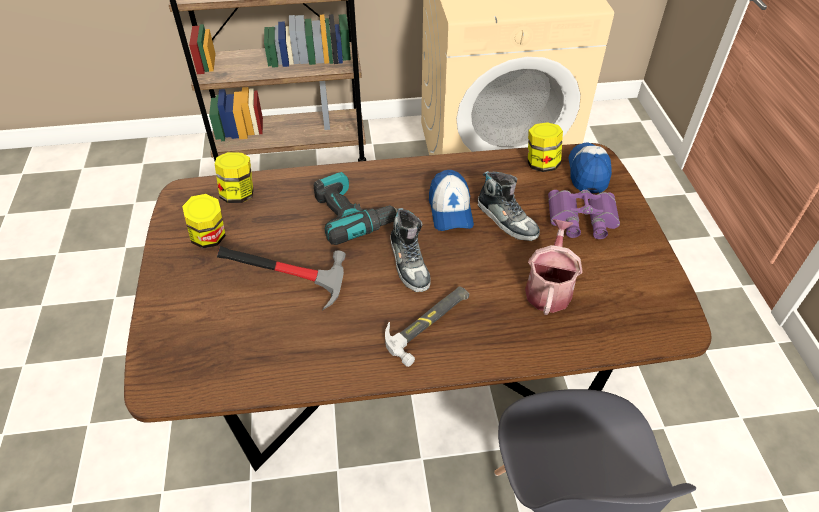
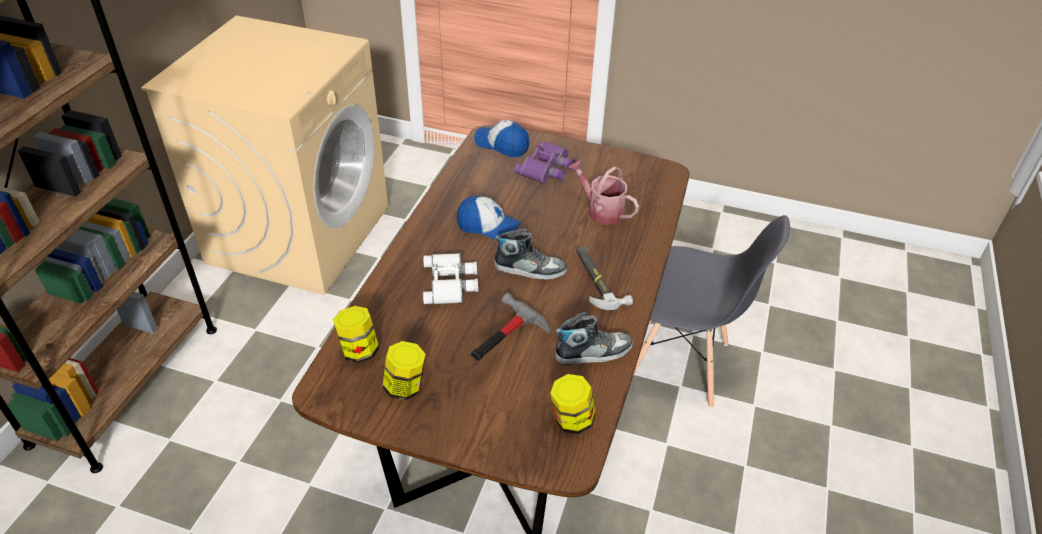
camera: 65 degrees left, 5 degrees down
power drill [314,172,398,245] -> white binoculars [423,253,478,304]
shoe [478,171,540,241] -> shoe moved to [555,312,633,365]
jar [528,122,563,172] -> jar moved to [550,374,595,434]

